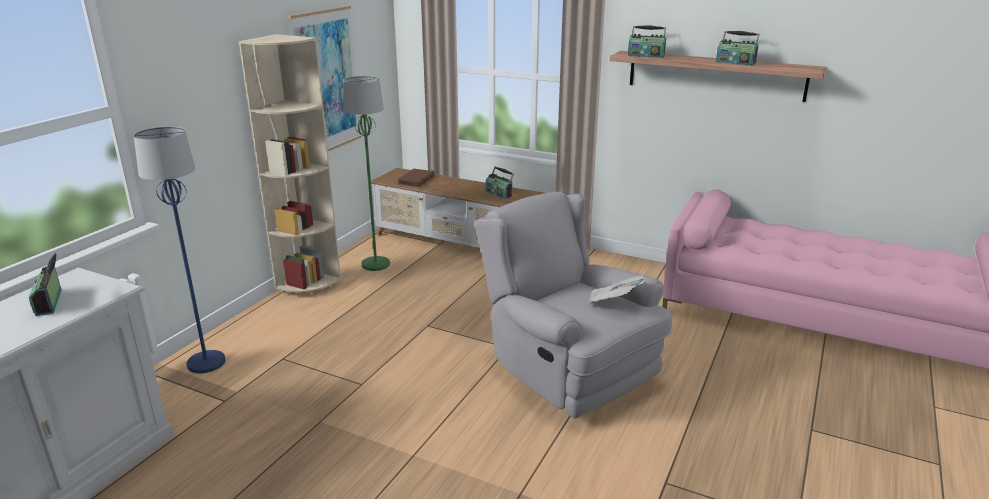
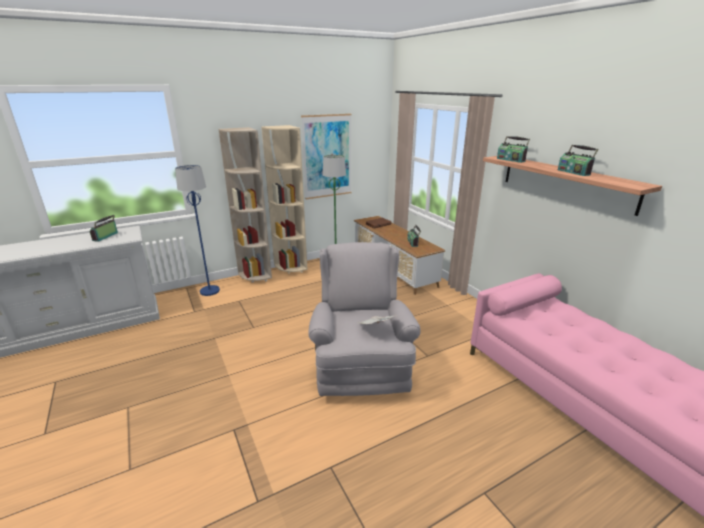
camera: 35 degrees right, 0 degrees up
none -> beige bookcase [218,127,272,282]

